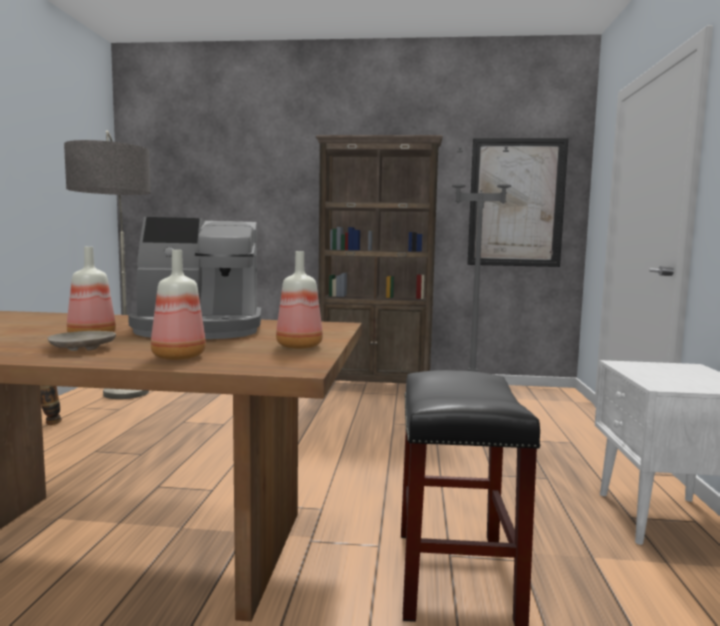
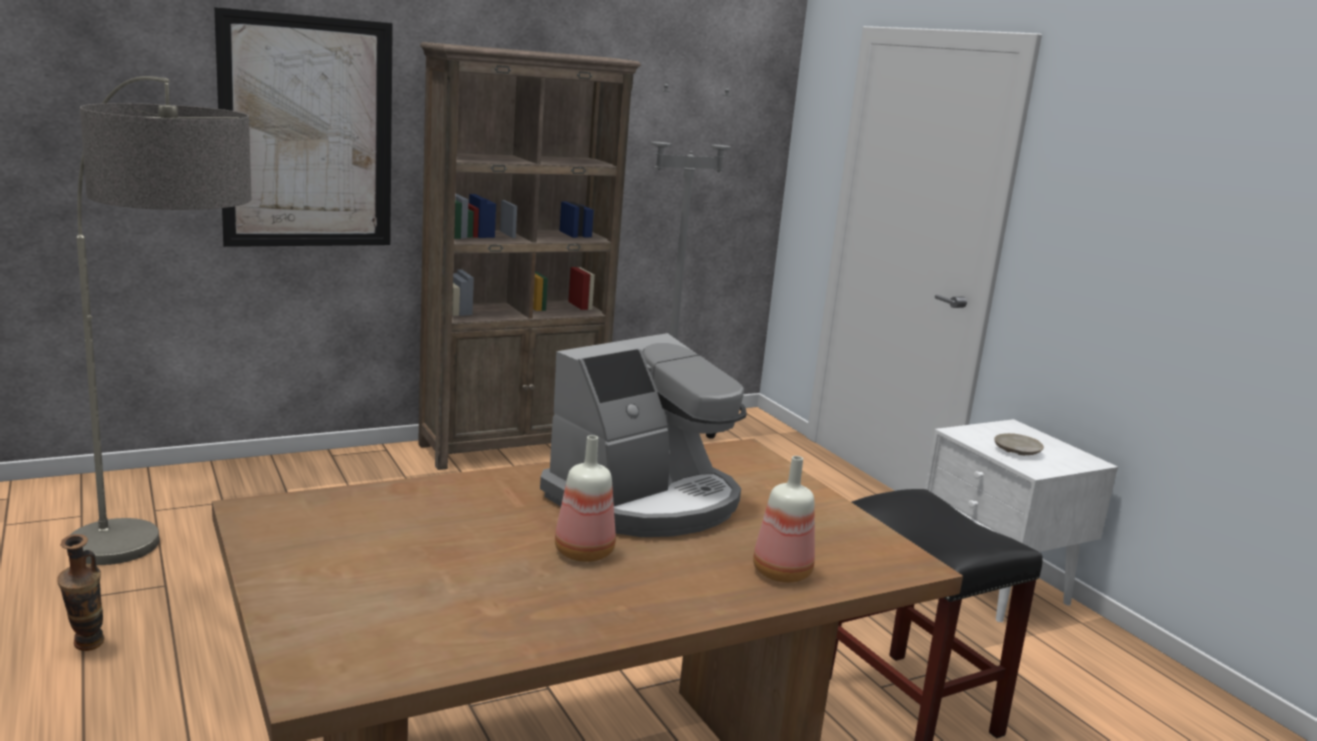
camera: 35 degrees left, 10 degrees up
beige plate [47,331,116,351] -> beige plate moved to [994,433,1044,456]
bottle [276,251,323,349] -> none
picture [467,138,568,267] -> picture moved to [214,7,393,247]

